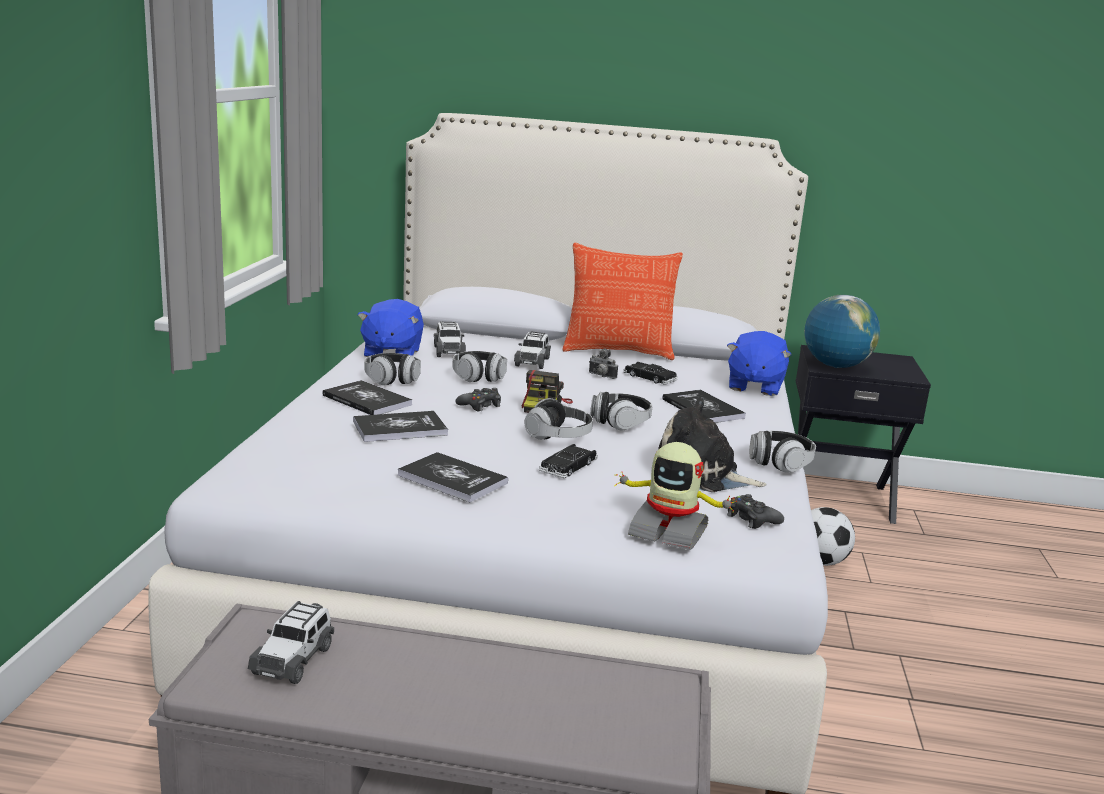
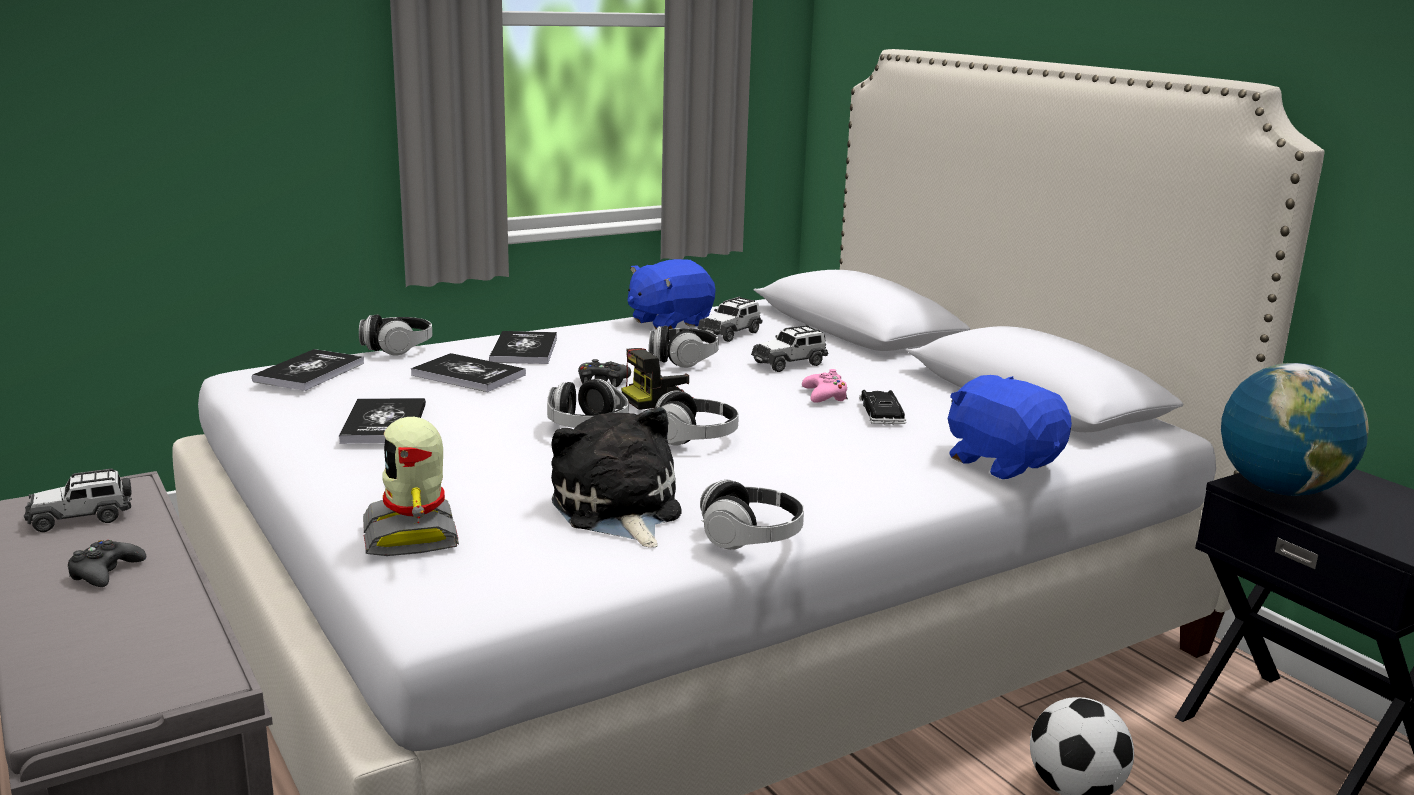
camera: 50 degrees right, 0 degrees up
headphones [364,353,421,385] -> headphones moved to [359,314,432,355]
black toy car [539,444,598,478] -> none
orange pillow [563,243,683,360] -> none
camera [589,348,618,379] -> pink game controller [802,369,848,403]
book [662,390,746,423] -> book moved to [252,349,364,391]
blue plush toy [727,331,791,396] -> blue plush toy turned 75 degrees clockwise [948,375,1072,479]
black game controller [727,494,784,529] -> black game controller moved to [68,540,146,587]

